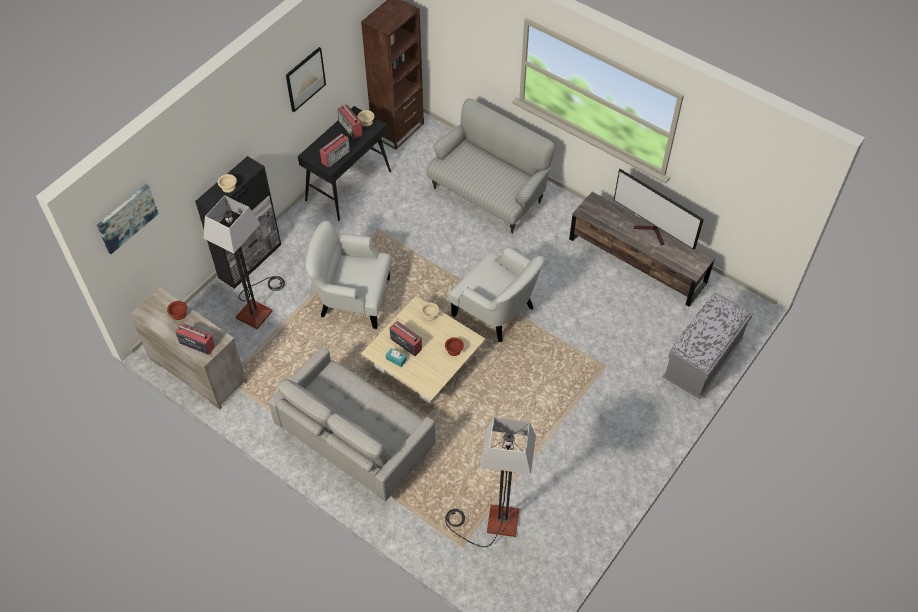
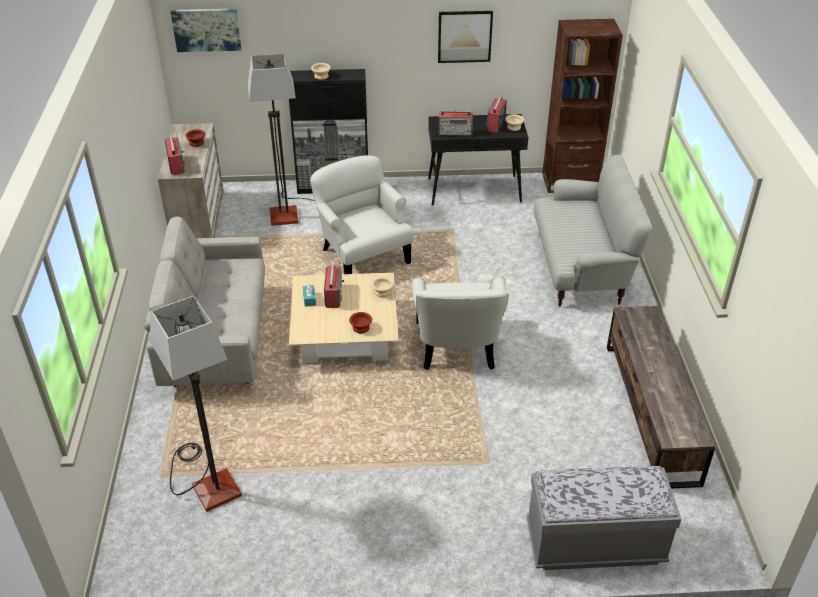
camera: 50 degrees right, 15 degrees down
television [614,168,704,249] -> none

